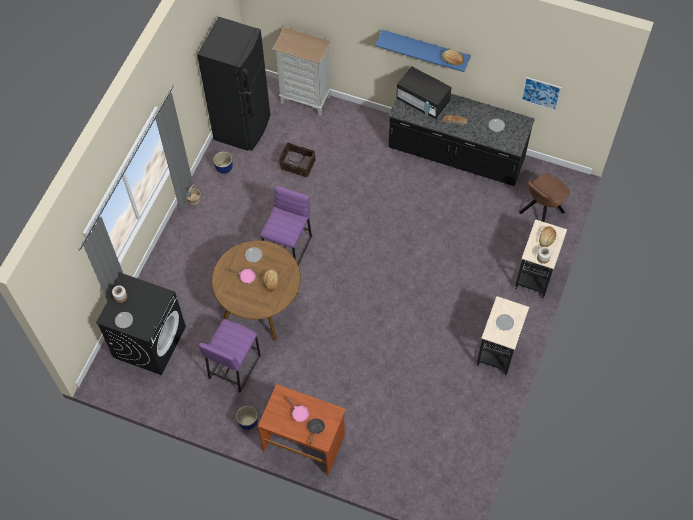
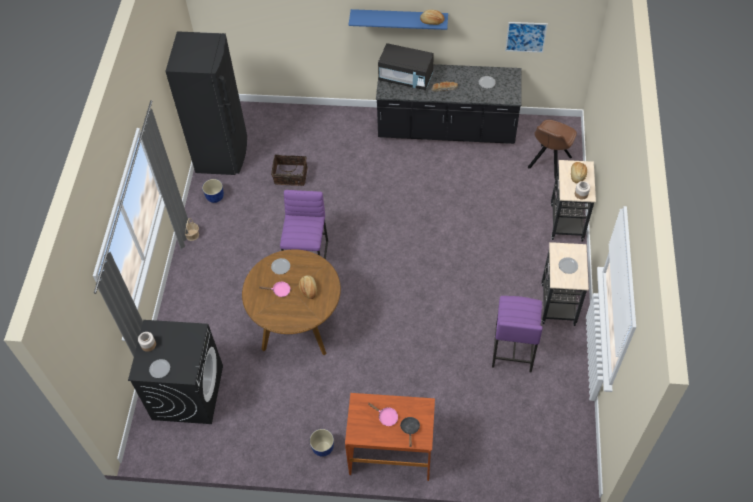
camera: 15 degrees left, 5 degrees down
purple stool [199,319,261,392] -> purple stool moved to [492,296,543,372]
white dresser [272,27,331,116] -> none

